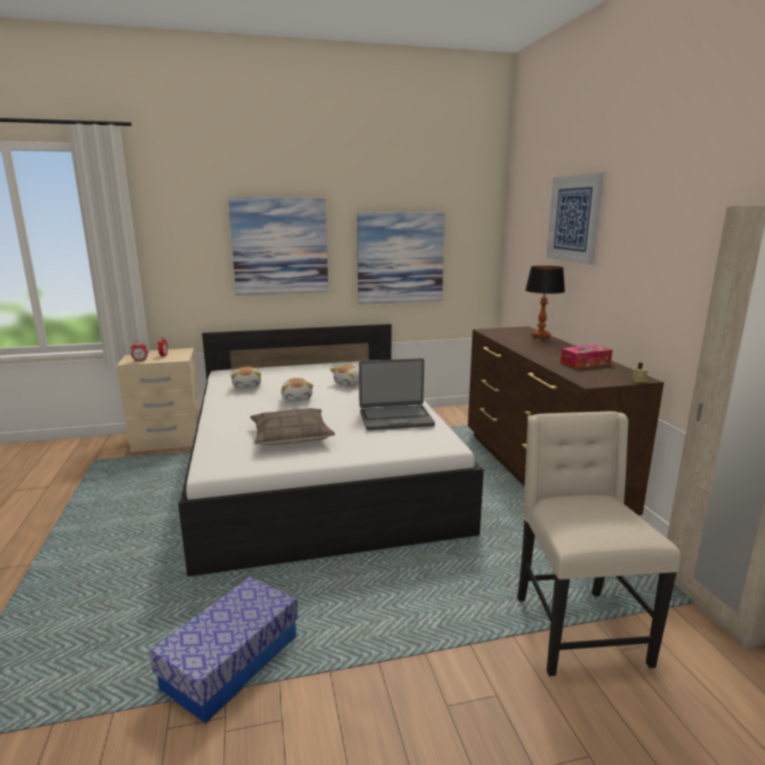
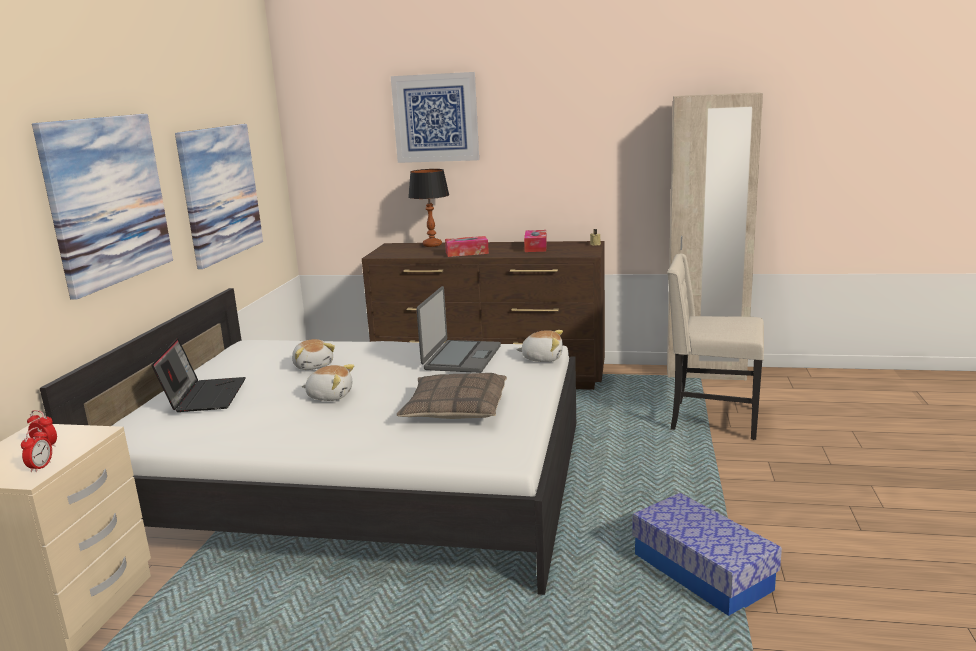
camera: 65 degrees left, 0 degrees up
plush toy [231,367,261,389] -> plush toy moved to [516,330,563,362]
none -> laptop [151,338,246,412]
none -> tissue box [445,236,489,257]

